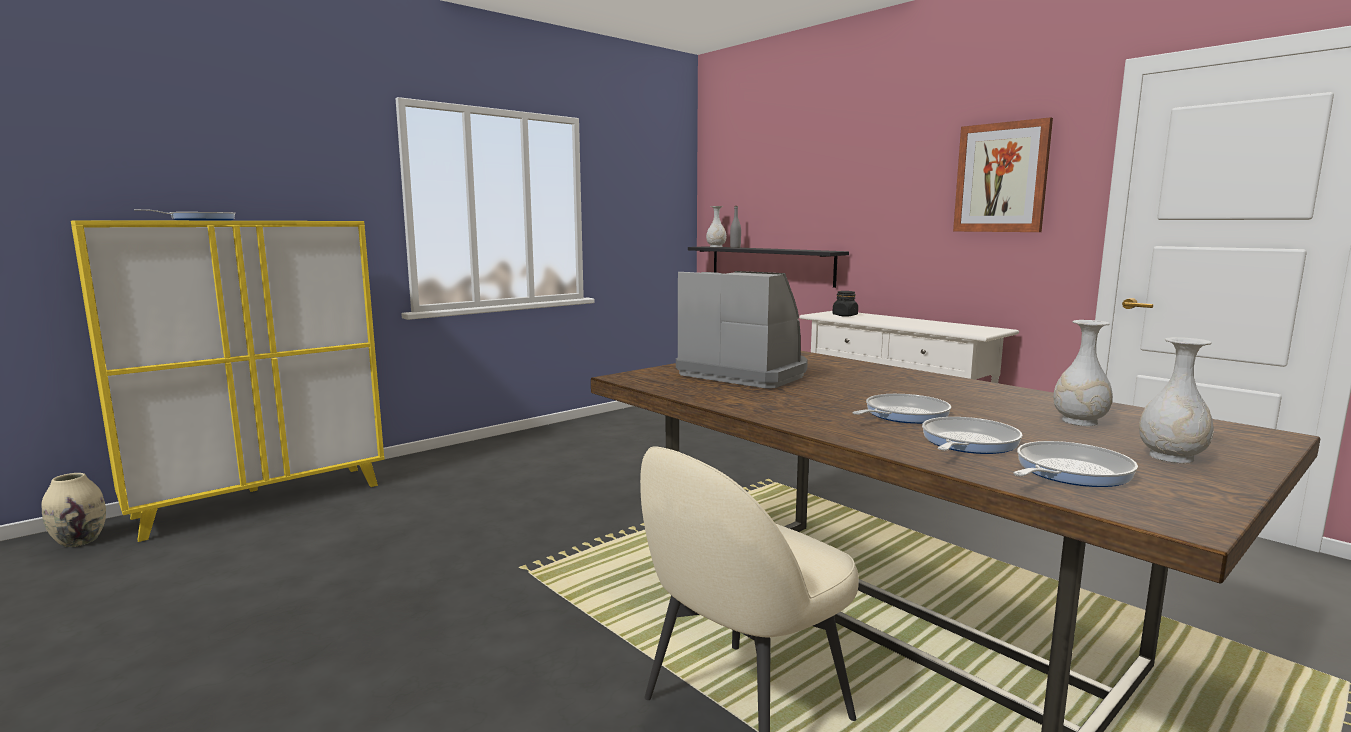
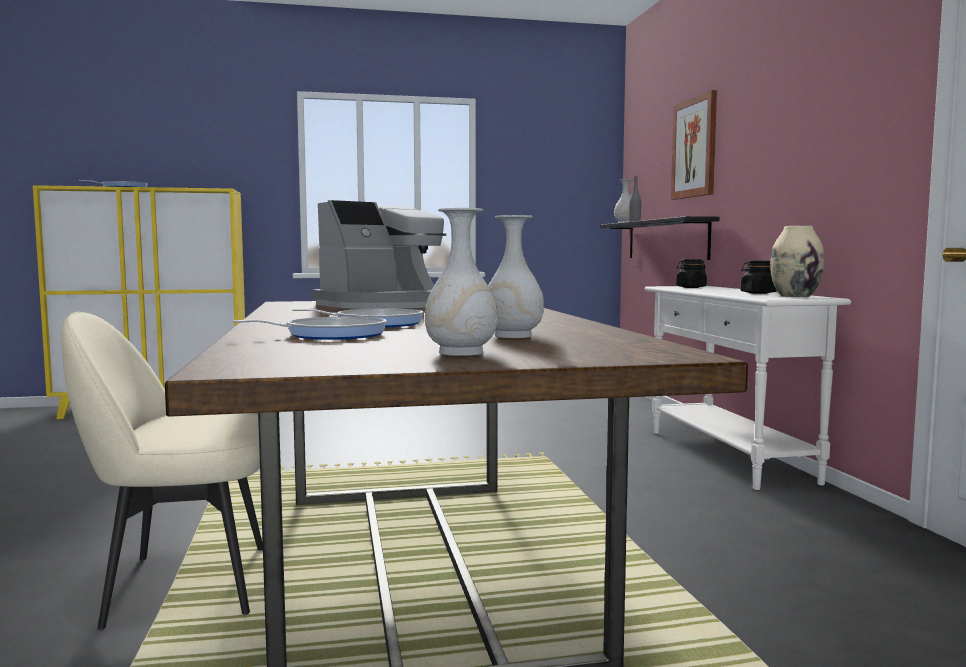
camera: 30 degrees right, 5 degrees down
beige vase [42,473,106,547] -> beige vase moved to [770,226,824,297]
coffee machine [676,271,808,388] -> coffee machine turned 75 degrees clockwise [312,200,447,309]
picture [953,117,1053,232] -> picture moved to [671,90,717,200]
frying pan [1013,441,1138,487] -> none
none -> black jar [741,261,777,294]

